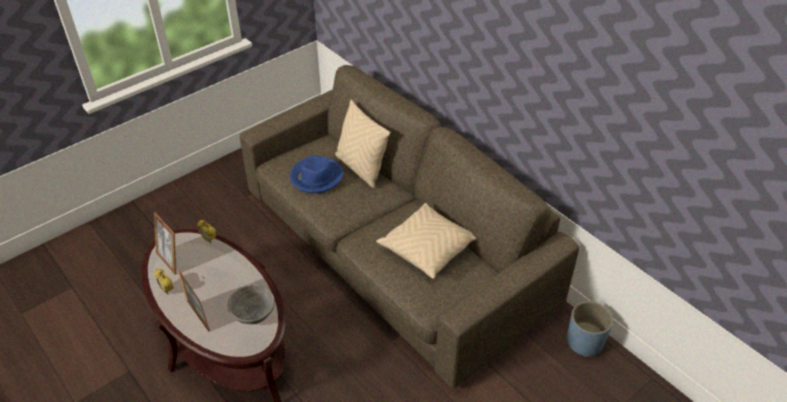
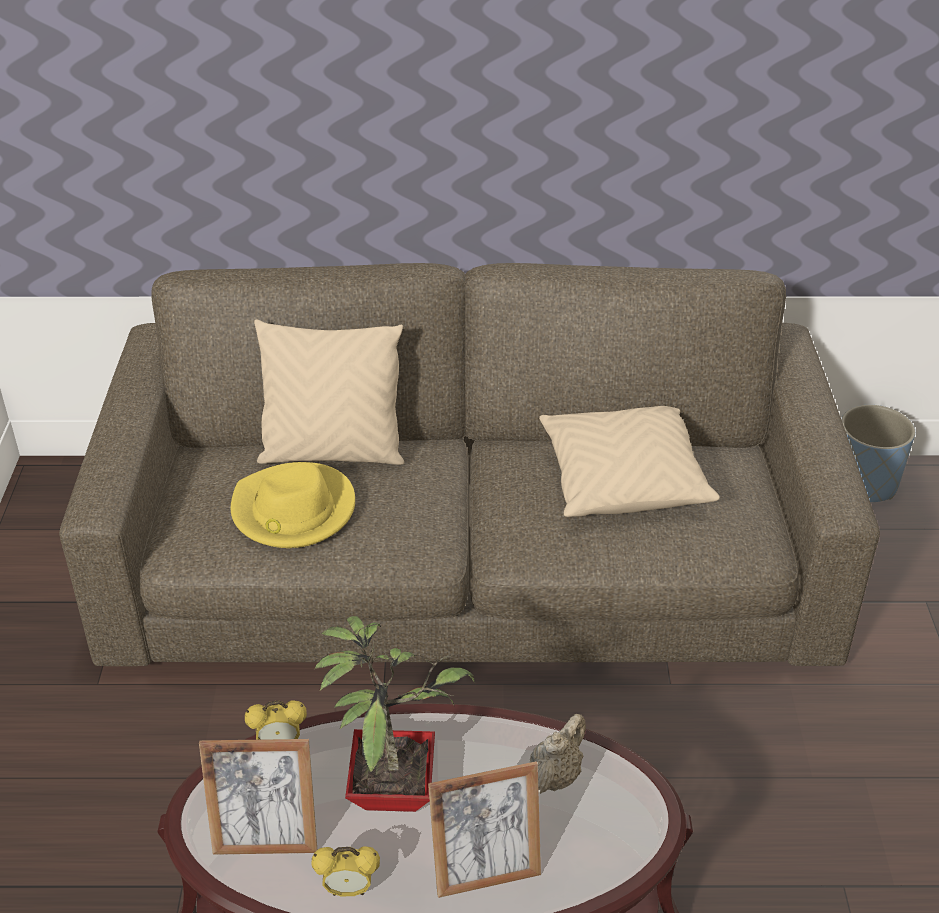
camera: 50 degrees left, 5 degrees down
picture frame [177,270,210,332] -> picture frame turned 150 degrees clockwise [428,761,541,898]
grey bowl [228,284,275,324] -> beige teapot [530,714,586,794]
blue hat [290,155,343,193] -> yellow hat [231,462,355,548]
none -> potted plant [314,616,475,812]

